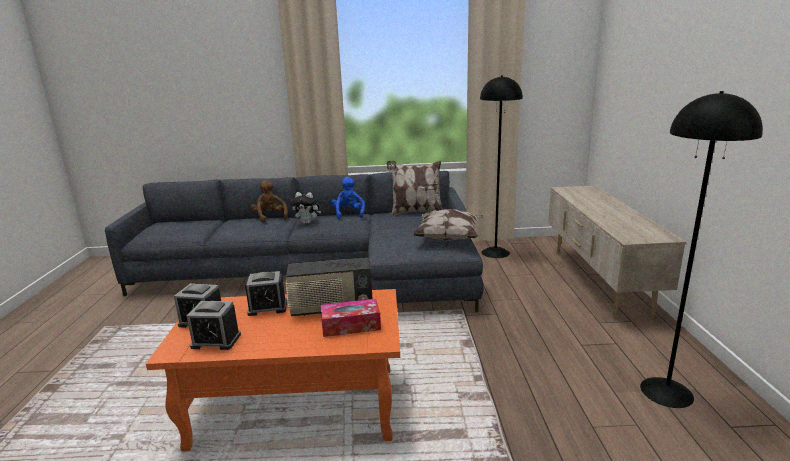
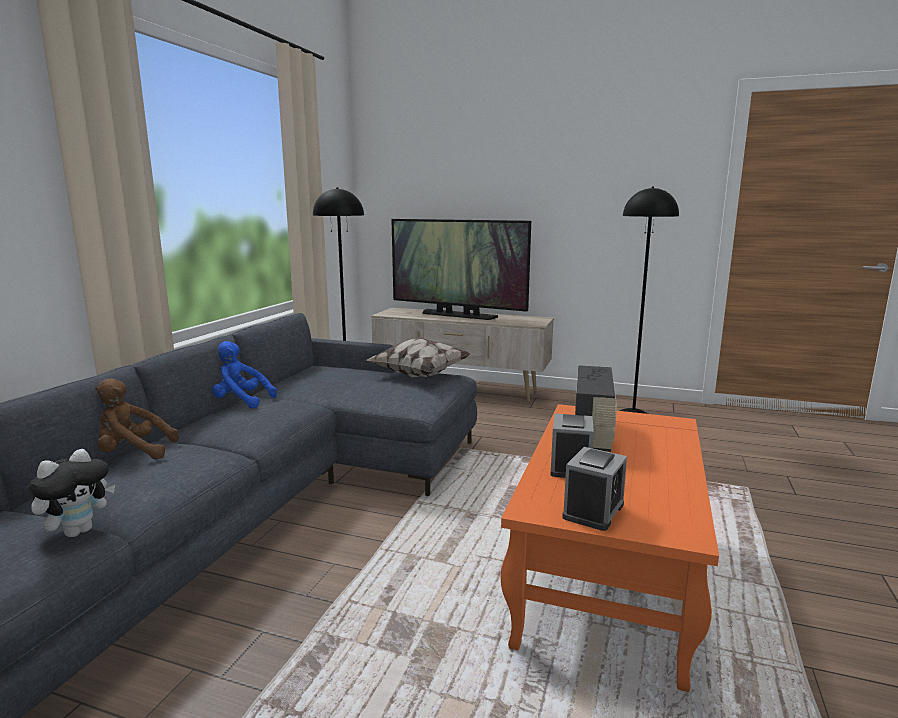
camera: 70 degrees left, 5 degrees down
alarm clock [187,301,241,350] -> none
plush toy [291,192,321,224] -> plush toy moved to [29,449,115,537]
tissue box [321,299,381,337] -> none
pillow [387,161,443,216] -> none
none -> television [391,219,531,320]

